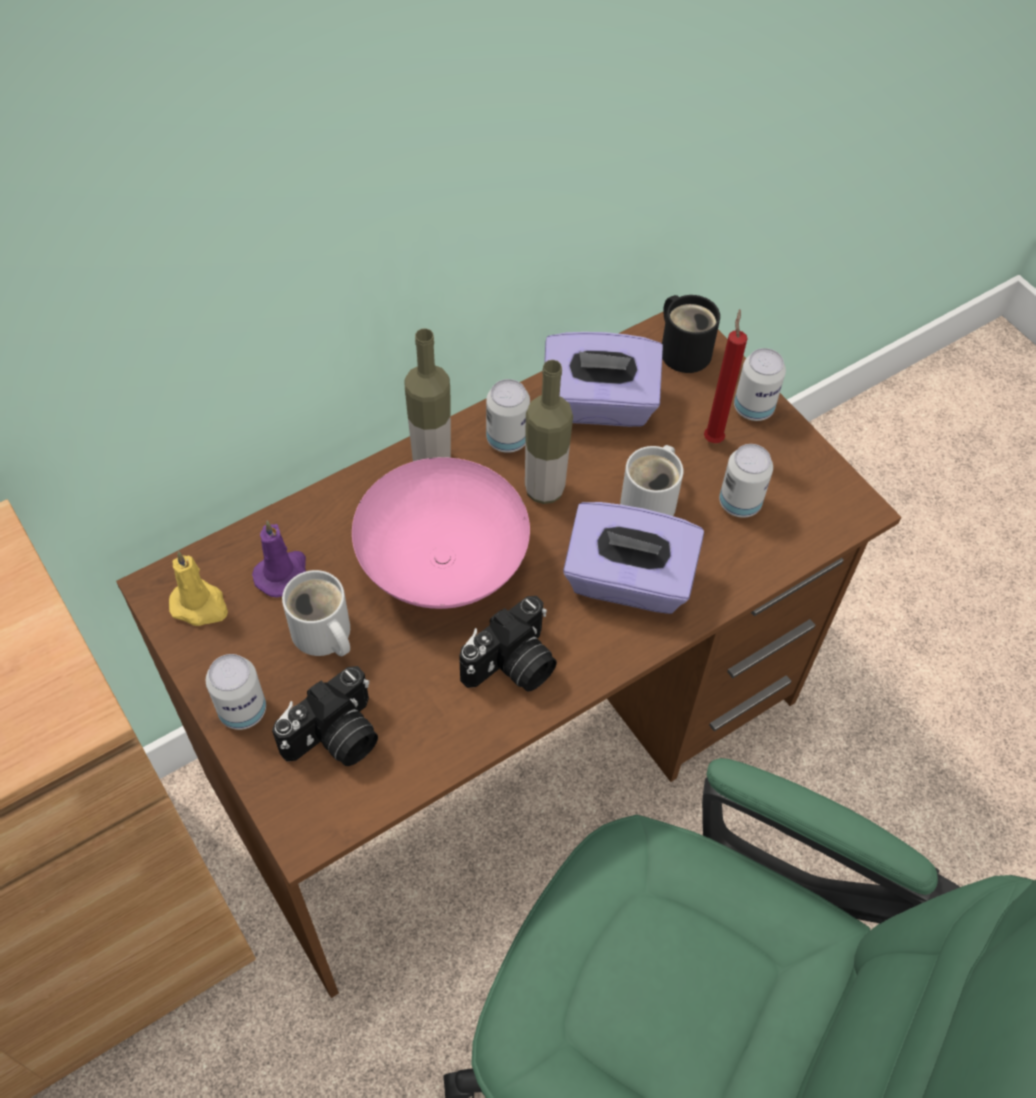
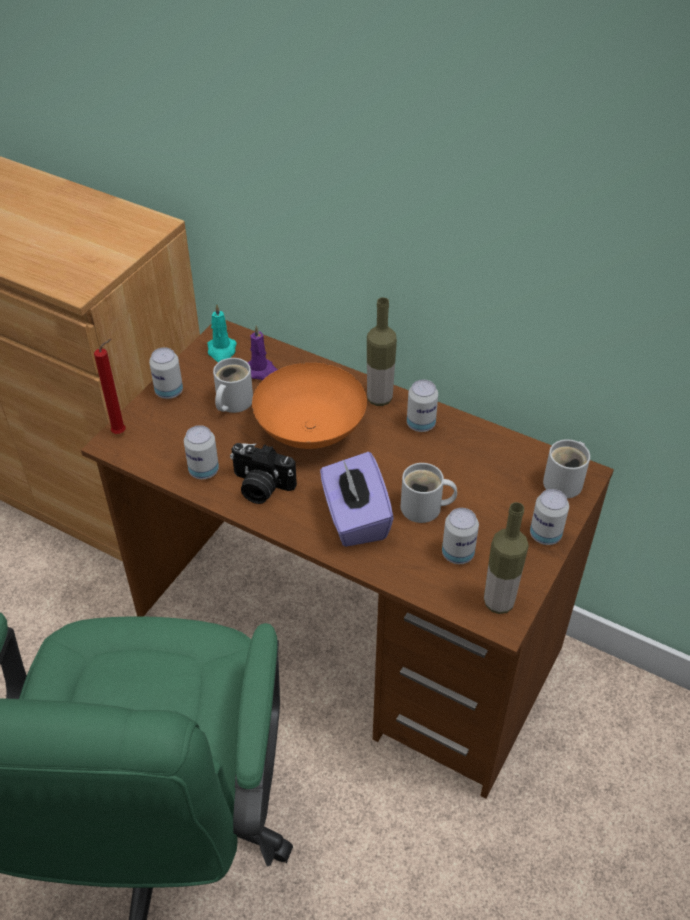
camera: 65 degrees right, 10 degrees down
yellow candle [169,551,228,626] -> turquoise candle [207,304,237,362]
camera [272,666,378,766] -> none
pink bowl [352,457,530,609] -> orange bowl [252,363,367,449]
bottle [525,360,573,504] -> bottle moved to [484,502,529,614]
purple tissue box [544,332,663,427] -> none
black mug [662,295,720,373] -> white mug [543,439,590,498]
red candle [704,309,748,443] -> red candle moved to [94,339,126,434]
none -> can [184,425,219,479]

